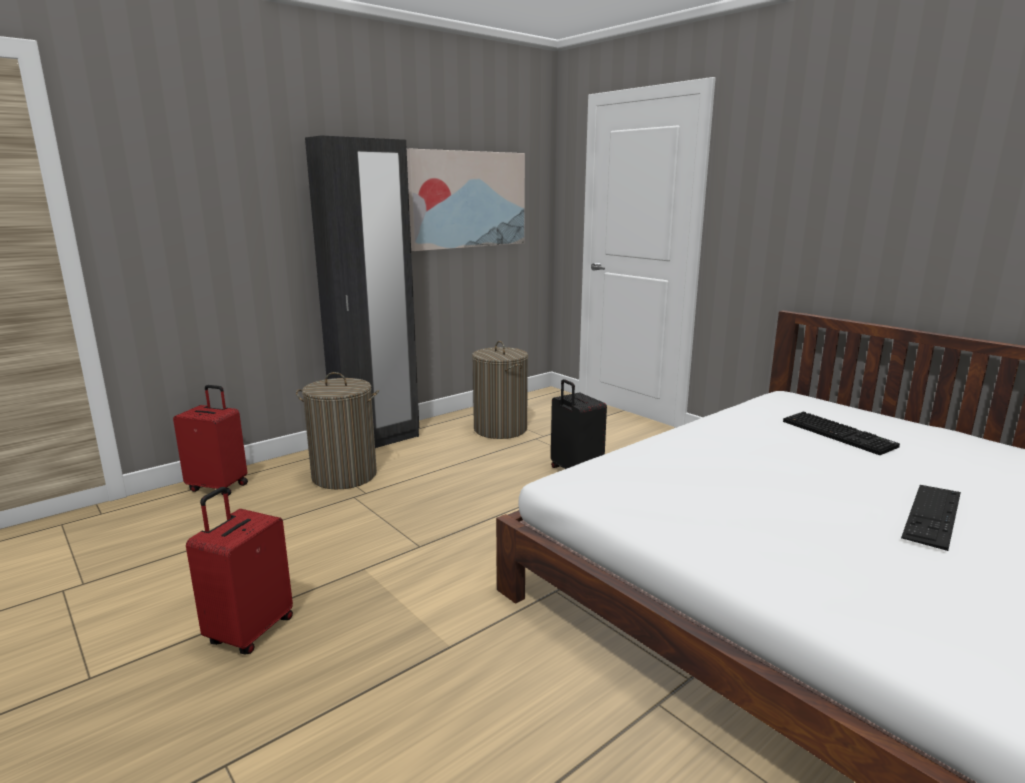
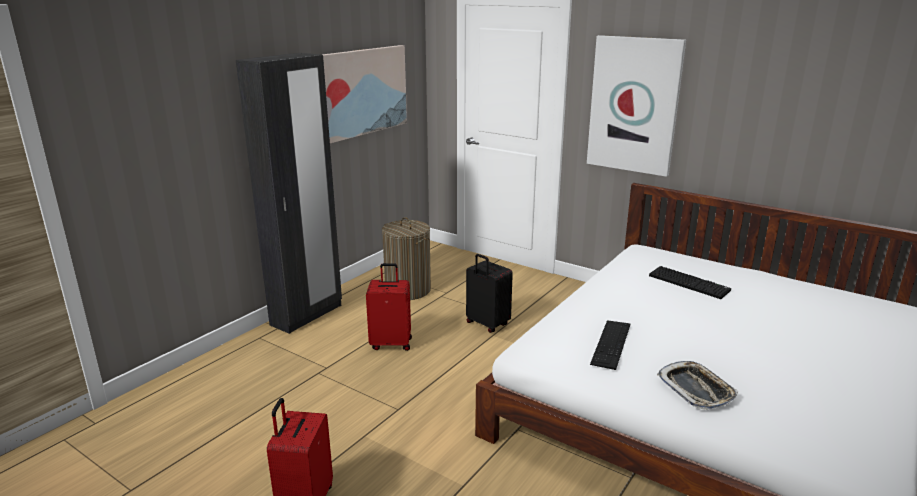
camera: 15 degrees left, 5 degrees up
red suitcase [173,385,248,496] -> red suitcase moved to [366,263,412,351]
laundry basket [296,372,379,489] -> none
keyboard [901,485,961,551] -> keyboard moved to [590,320,630,370]
none -> picture [587,35,686,177]
none -> tray [657,361,738,410]

